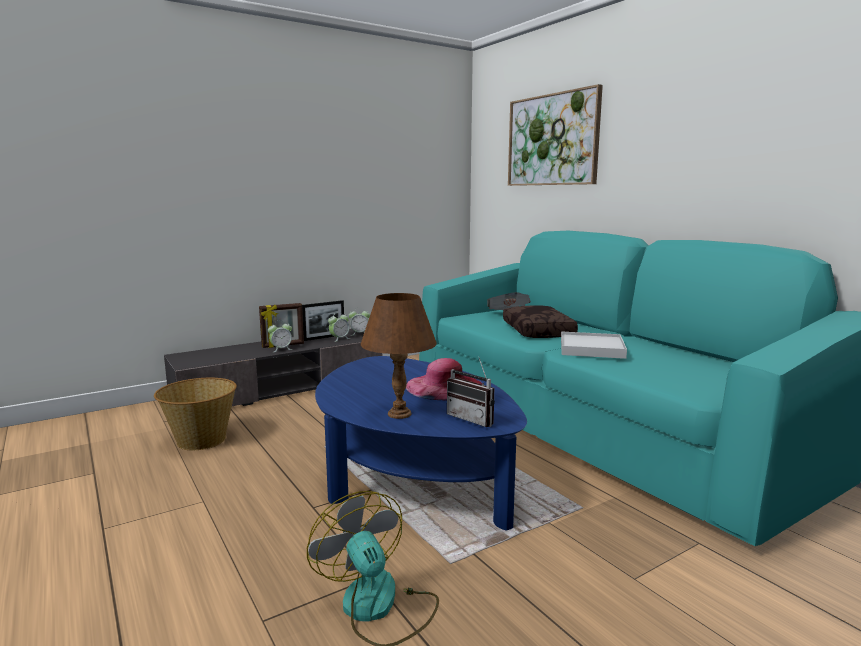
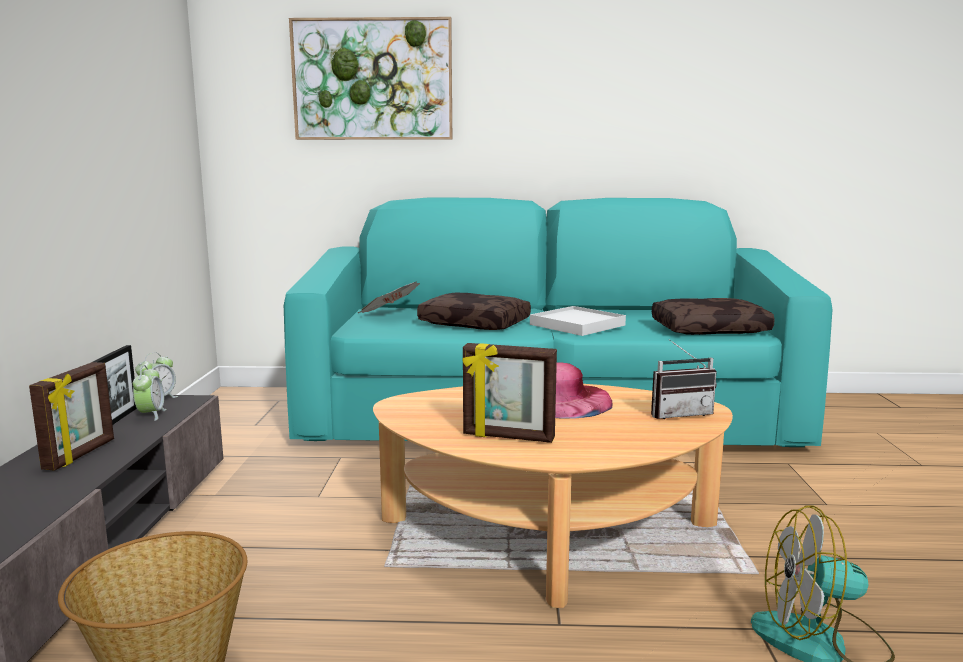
camera: 55 degrees left, 0 degrees up
alarm clock [268,323,293,352] -> none
blue coffee table [315,356,527,531] -> beige coffee table [373,384,733,608]
brown table lamp [361,293,437,419] -> none
none -> picture frame [462,343,557,443]
none -> brown pillow [652,298,775,335]

